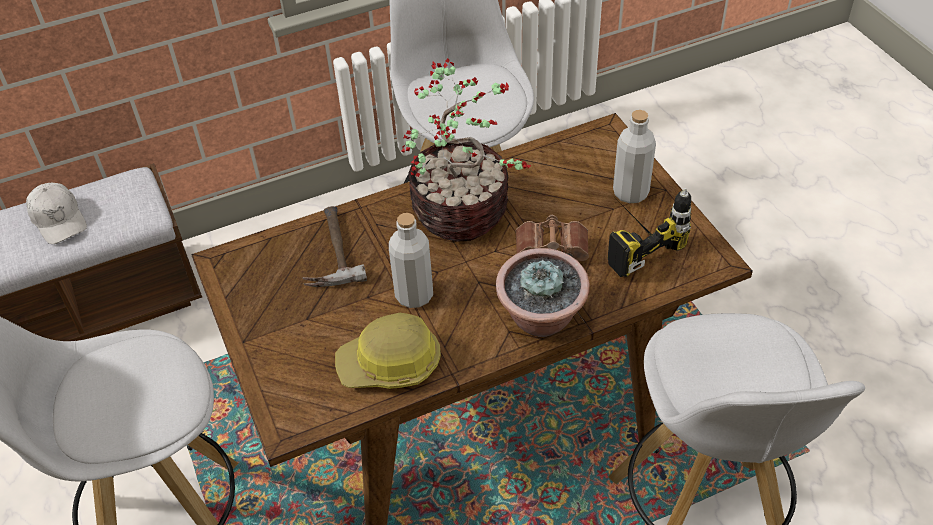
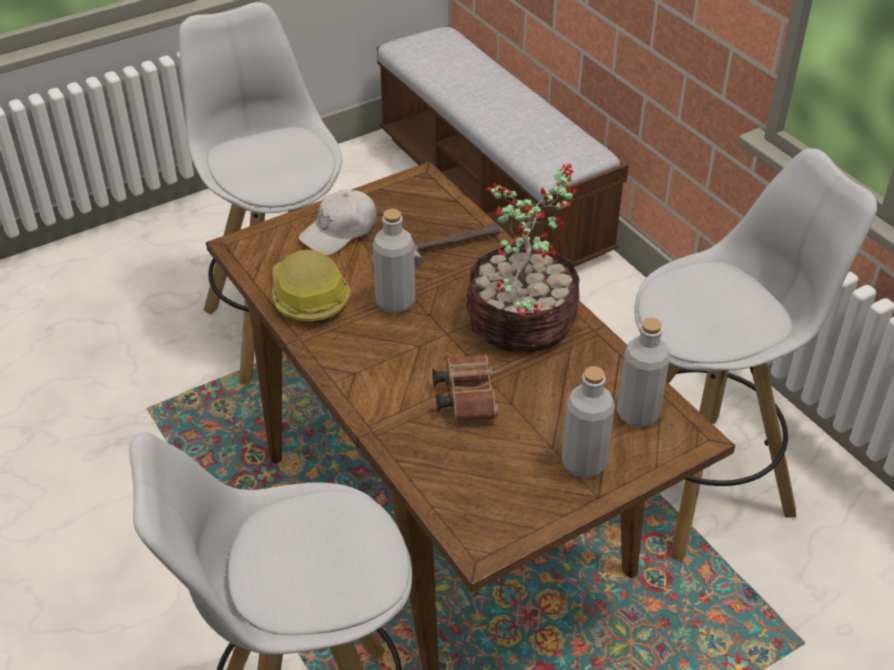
camera: 80 degrees right, 5 degrees down
white cap [26,183,87,244] -> white cap moved to [299,189,377,255]
potted plant [496,248,590,337] -> none
power drill [608,188,692,277] -> none
none -> grey bottle [617,318,670,427]

